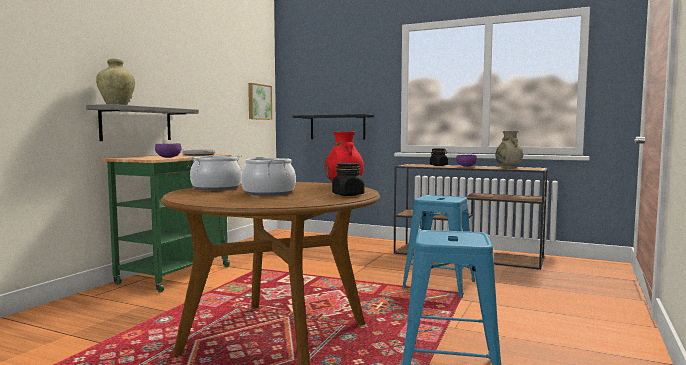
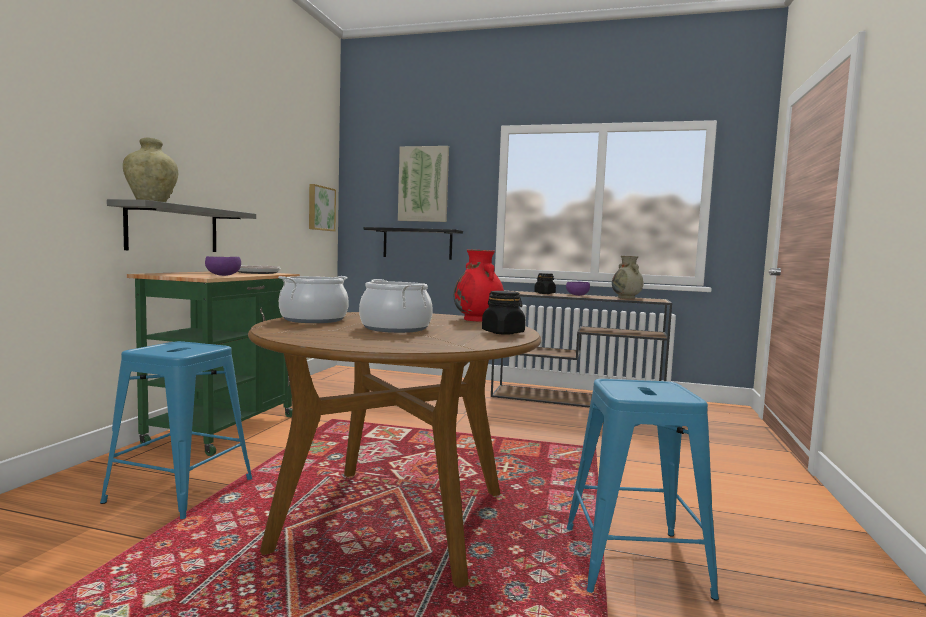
camera: 10 degrees left, 0 degrees up
blue stool [402,195,475,298] -> blue stool moved to [100,341,252,519]
none -> picture [398,146,449,222]

